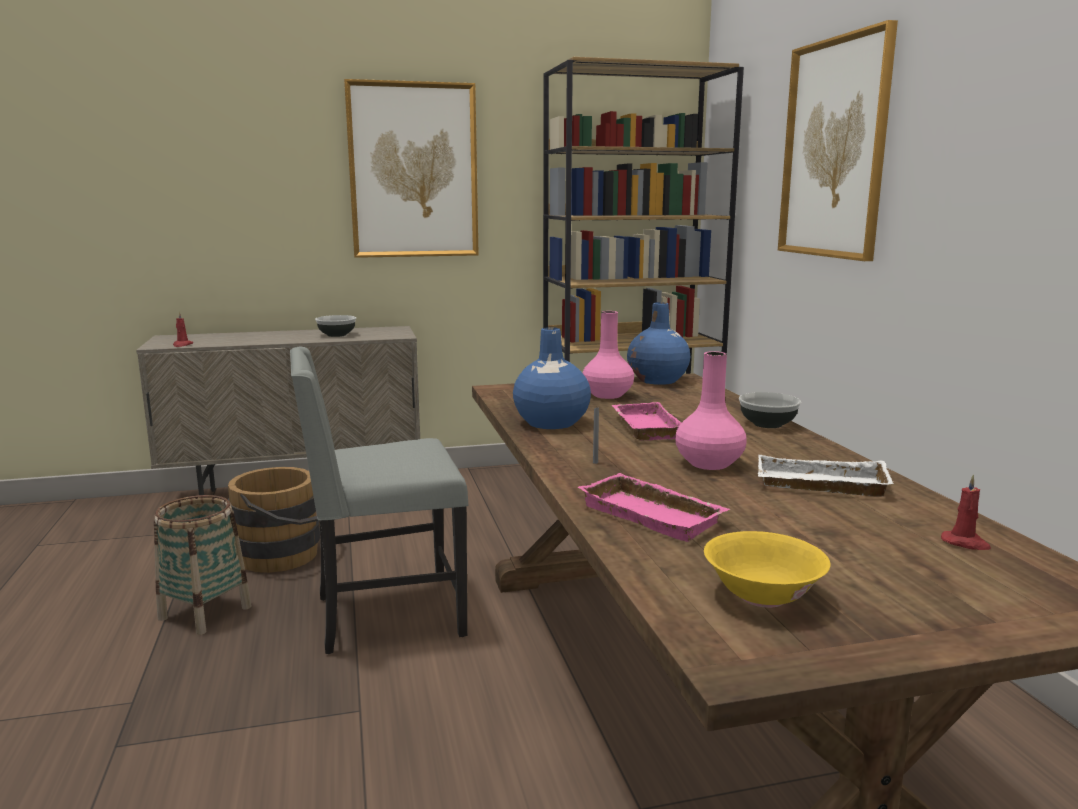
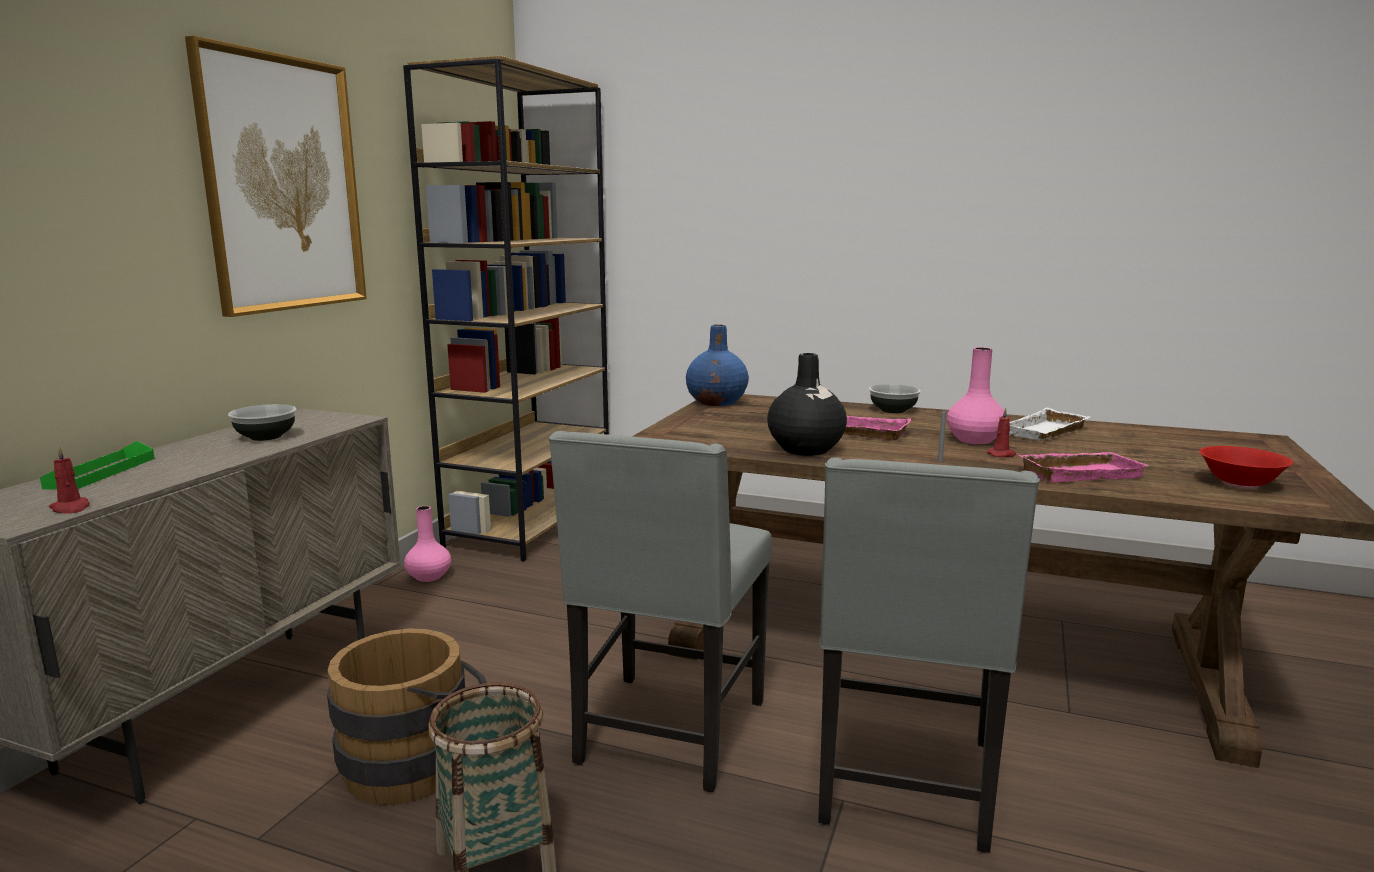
camera: 55 degrees left, 0 degrees up
blue vase [513,327,591,429] -> black vase [767,353,847,456]
pink vase [582,311,634,399] -> pink vase moved to [404,506,451,582]
yellow bowl [704,531,831,608] -> red bowl [1199,446,1293,489]
picture [778,20,898,261] -> none
red candle [941,474,991,550] -> red candle moved to [987,408,1016,457]
none -> green tray [40,441,155,490]
none -> grey chair [818,457,1040,853]

